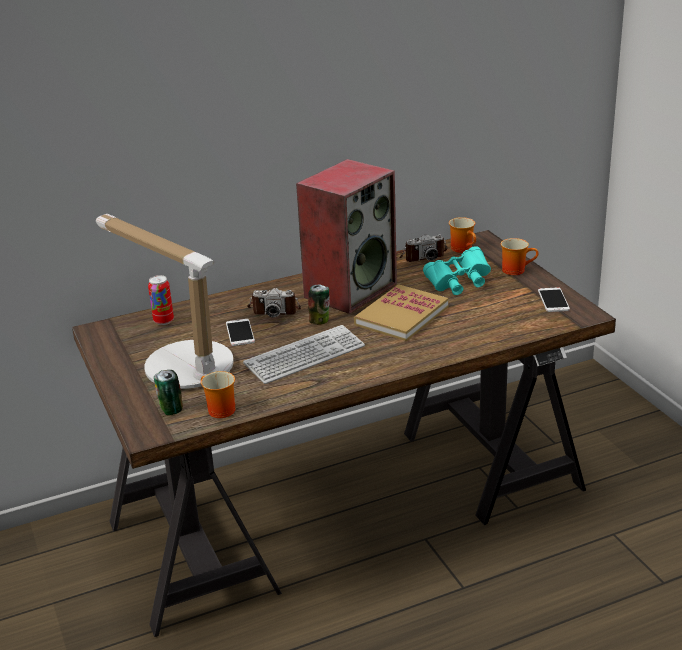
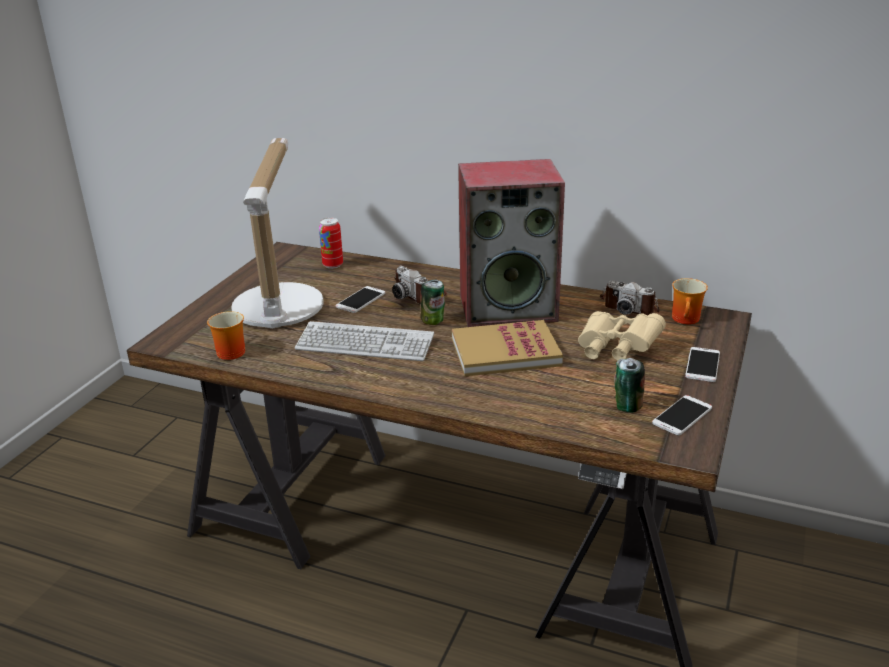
camera: 45 degrees right, 0 degrees up
can [154,370,183,415] -> can moved to [614,358,645,412]
turquoise binoculars [423,246,491,295] -> beige binoculars [578,311,666,360]
mug [501,238,539,275] -> phone [685,347,720,382]

